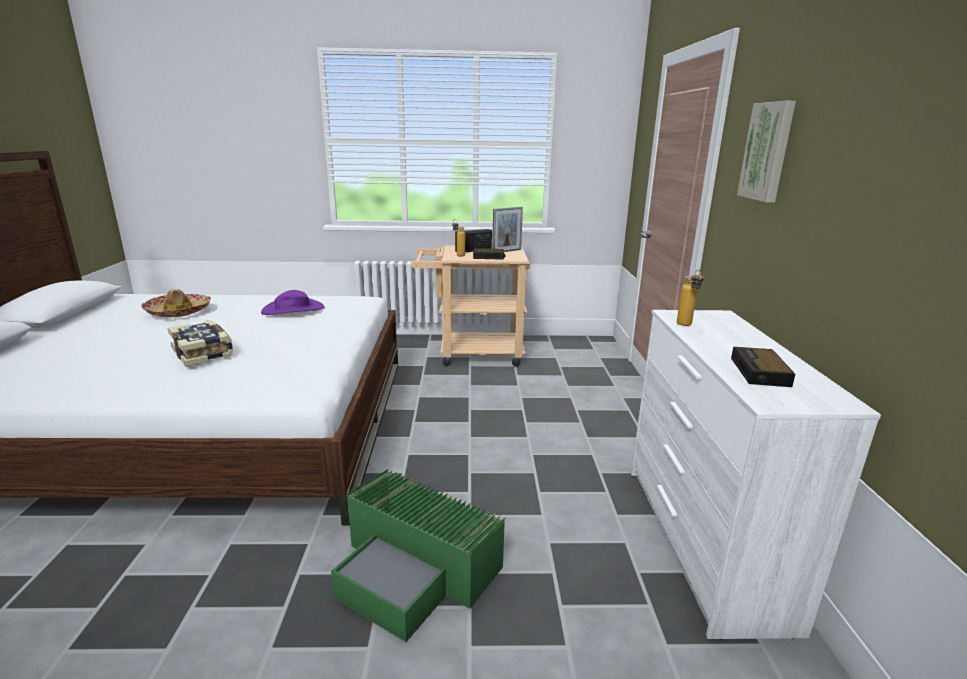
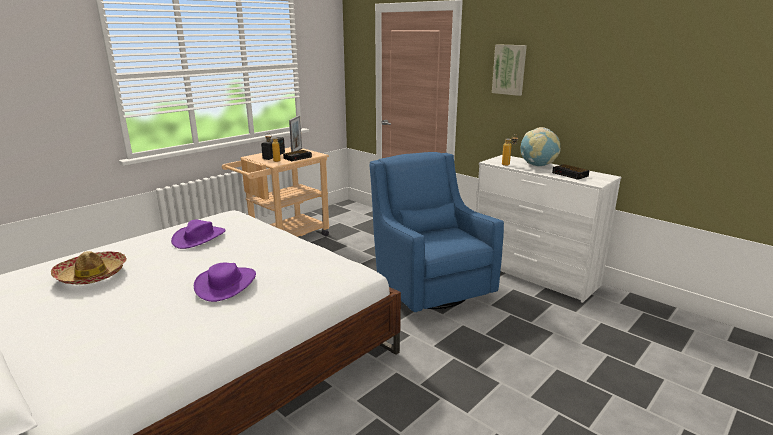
camera: 45 degrees left, 0 degrees up
book [167,320,234,367] -> purple hat [194,262,256,302]
green storage box [331,469,505,642] -> none
none -> blue armchair [370,152,504,312]
none -> globe [520,127,561,166]

